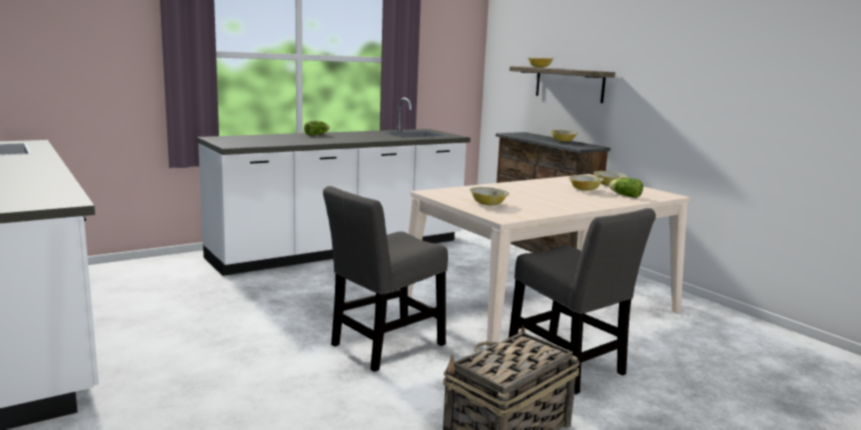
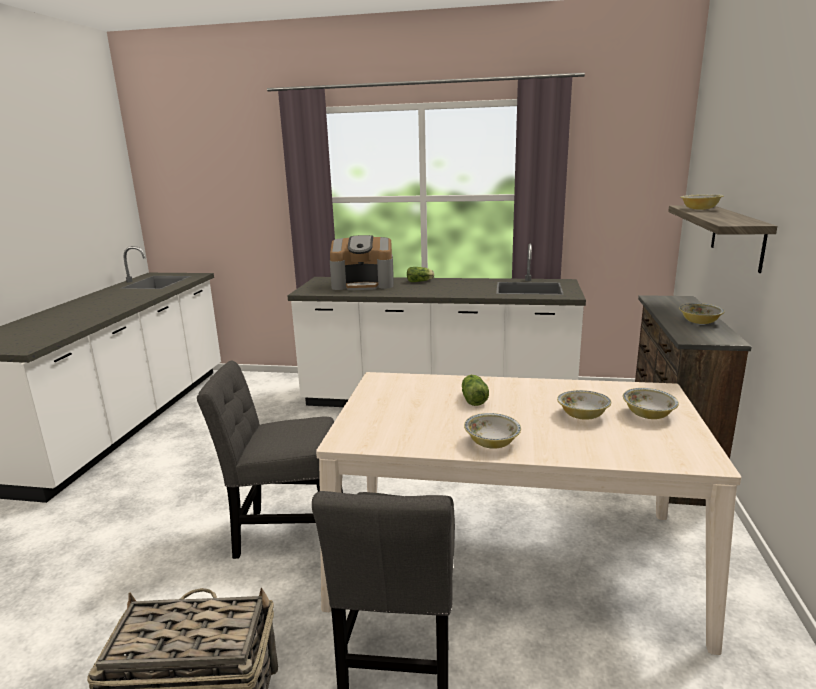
camera: 45 degrees right, 5 degrees up
bowl [470,187,509,205] -> bowl moved to [464,413,521,449]
lettuce [609,178,643,198] -> lettuce moved to [462,375,489,406]
none -> coffee machine [330,235,394,290]

